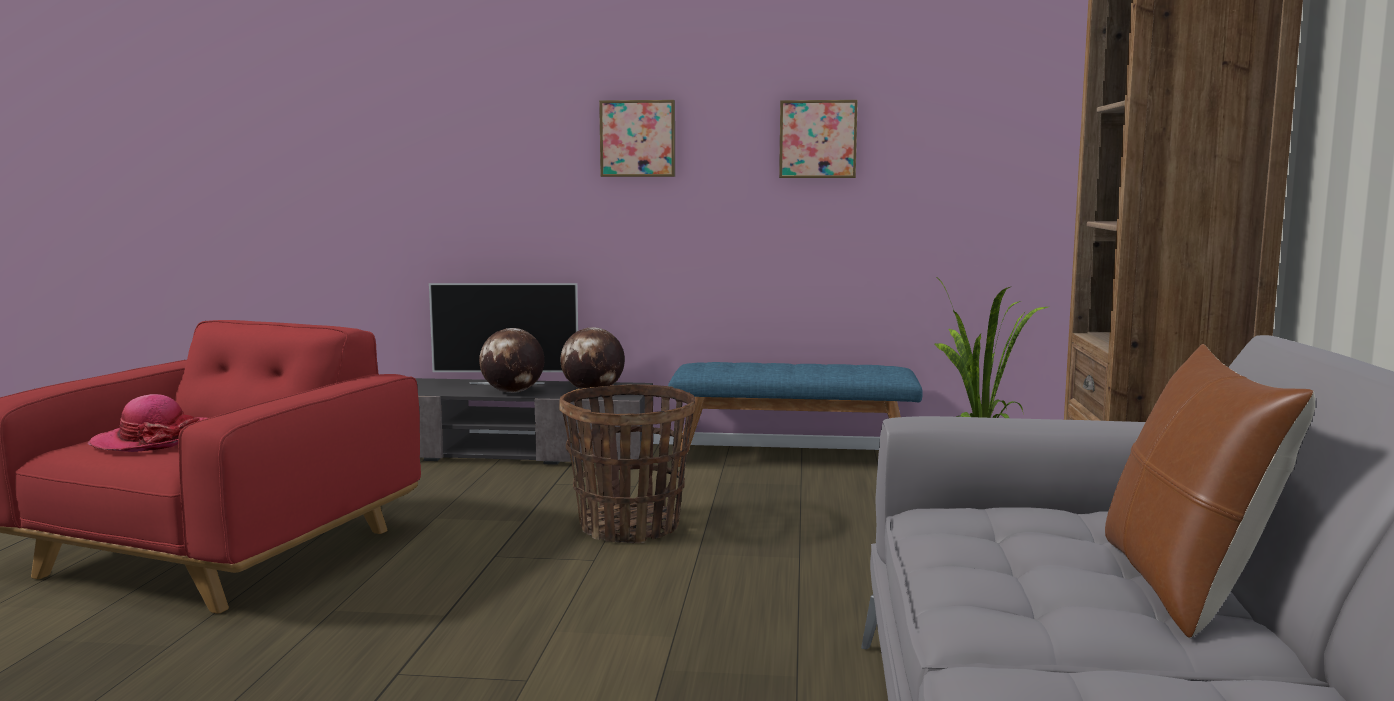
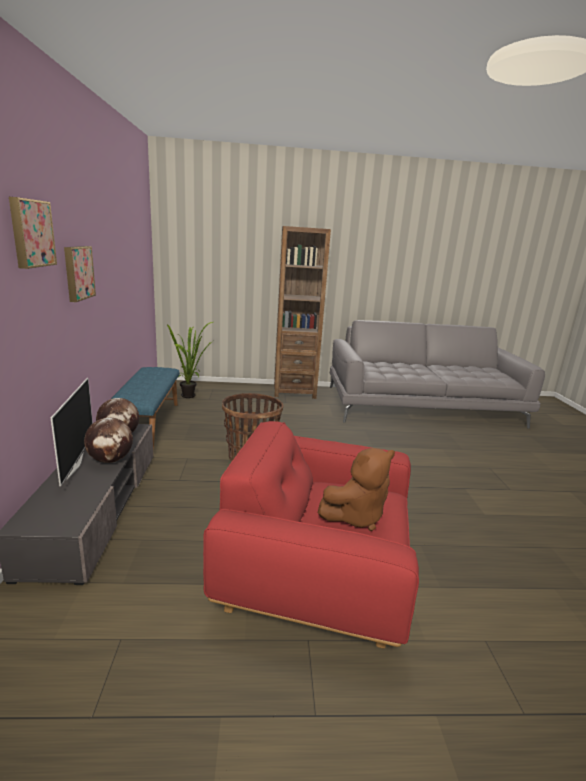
camera: 100 degrees left, 10 degrees up
hat [88,394,207,452] -> brown plush toy [318,448,395,531]
picture [779,100,858,178] -> picture moved to [9,197,57,269]
brown pillow [1105,344,1315,638] -> none

